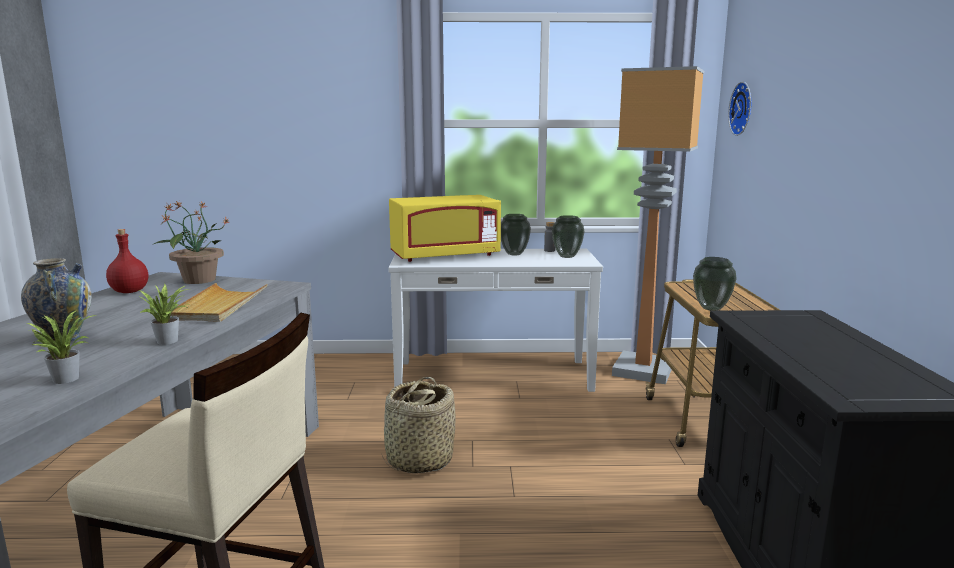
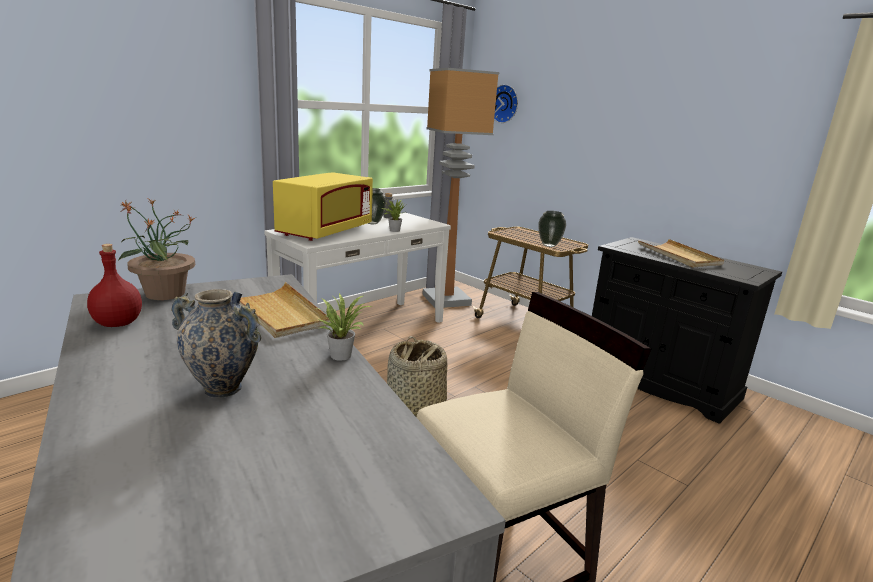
camera: 45 degrees left, 5 degrees up
potted plant [27,310,96,384] -> potted plant moved to [382,200,406,232]
vase [552,215,585,258] -> none
none -> beige tray [638,239,724,268]

